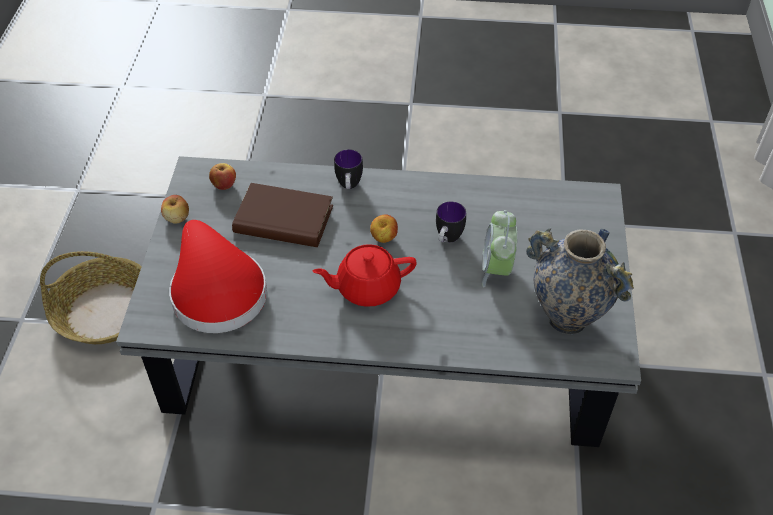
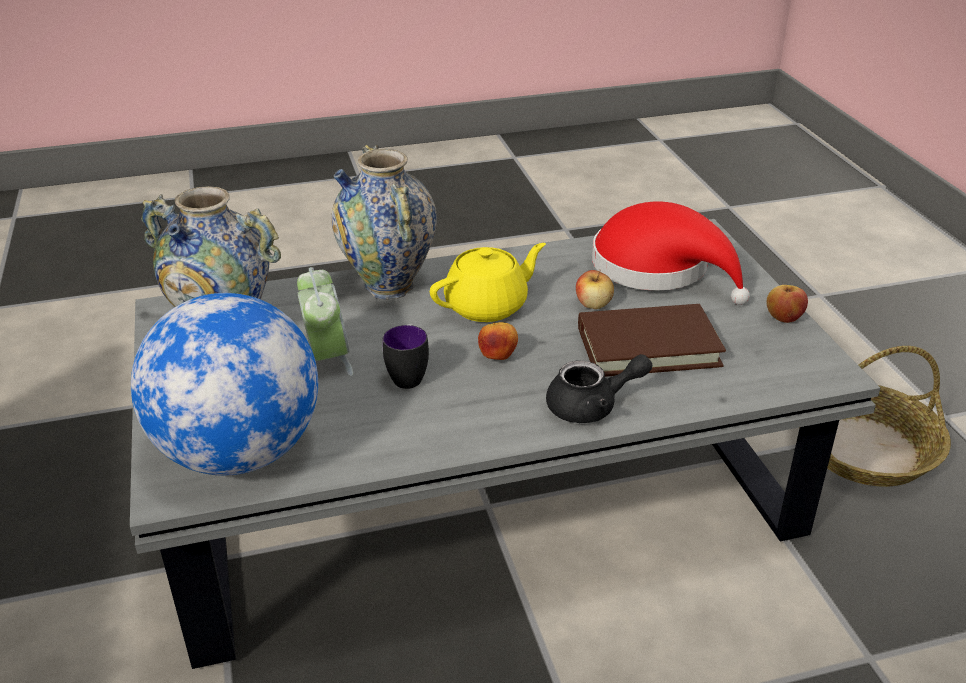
camera: 160 degrees right, 15 degrees down
apple [209,163,236,190] -> apple moved to [576,270,614,309]
red teapot [312,244,417,307] -> yellow teapot [430,243,546,322]
mug [334,149,363,189] -> black teapot [546,354,652,423]
none -> globe [131,293,318,476]
none -> vase [331,145,437,300]

